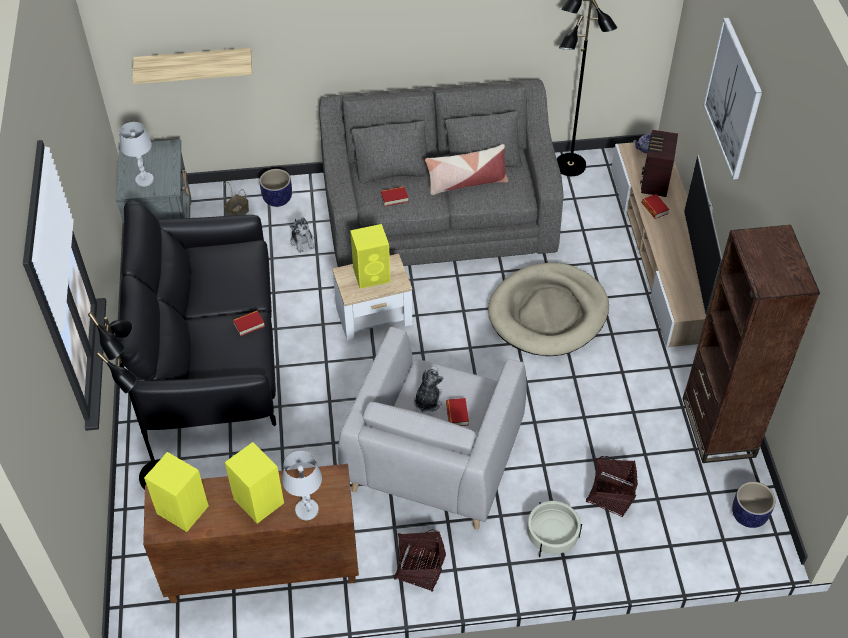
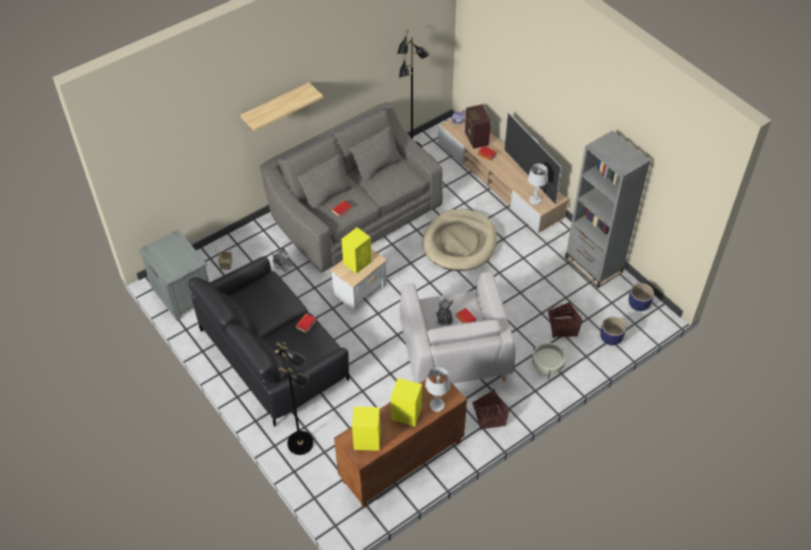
camera: 30 degrees left, 0 degrees up
white table lamp [119,122,154,187] -> white table lamp moved to [528,164,548,205]
shelf [132,48,252,84] -> shelf moved to [241,82,323,131]
planter [259,169,292,207] -> planter moved to [600,317,626,345]
pillow [425,144,508,195] -> none
brown bookcase [683,225,820,463] -> grey bookcase [565,130,650,288]
picture [703,17,762,180] -> none

